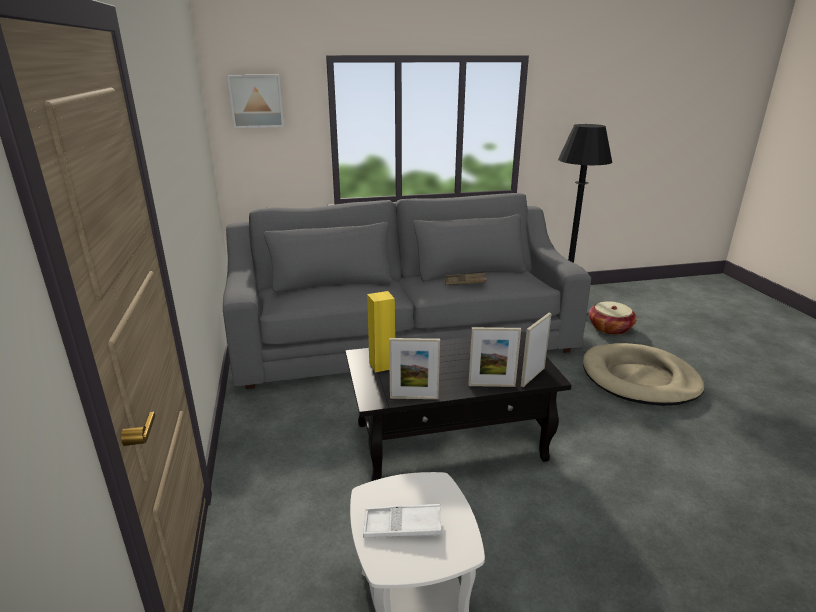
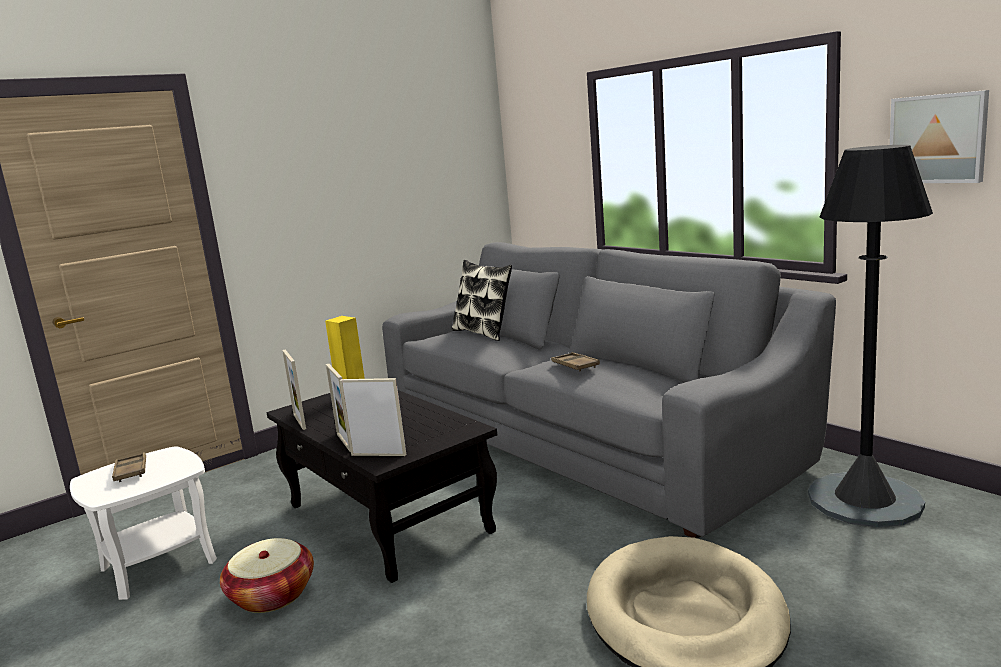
camera: 65 degrees right, 10 degrees down
picture [227,75,284,128] -> picture moved to [890,90,989,183]
white tray [363,504,441,538] -> brown tray [112,452,146,482]
basket [589,301,637,335] -> basket moved to [220,538,314,613]
none -> pillow [452,260,512,341]

